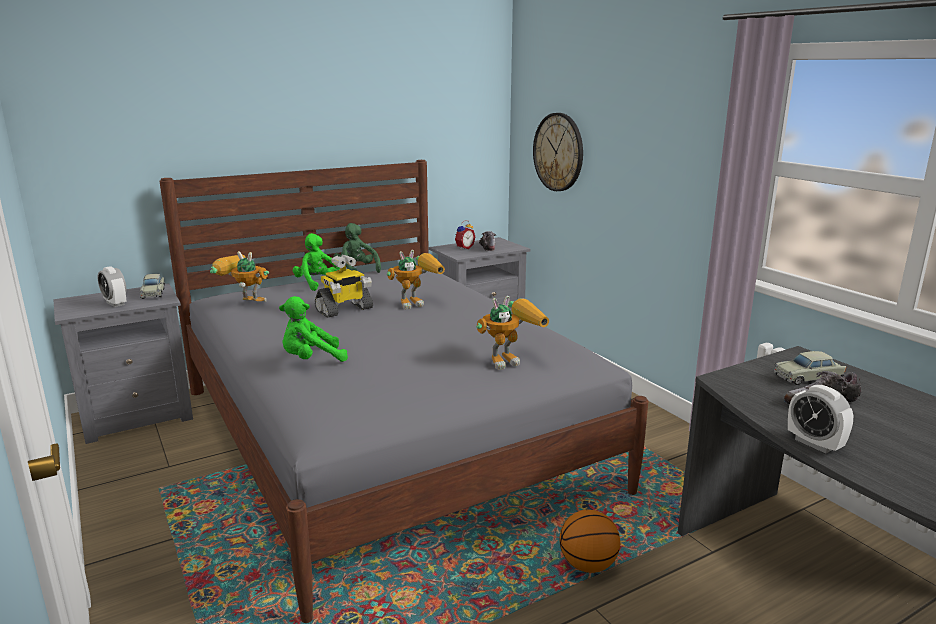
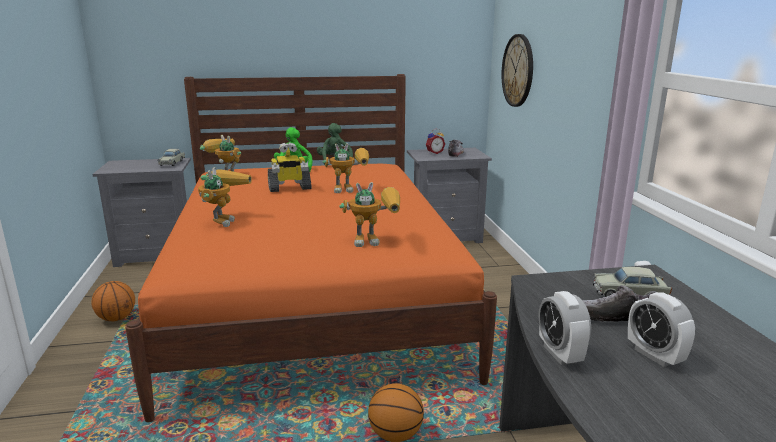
camera: 20 degrees right, 0 degrees up
alarm clock [98,266,127,307] -> alarm clock moved to [628,292,695,367]
grey bed [159,160,648,623] -> orange bed [125,74,497,422]
green plush toy [279,296,348,362] -> toy robot [198,167,252,227]
none -> basketball [91,281,135,322]

